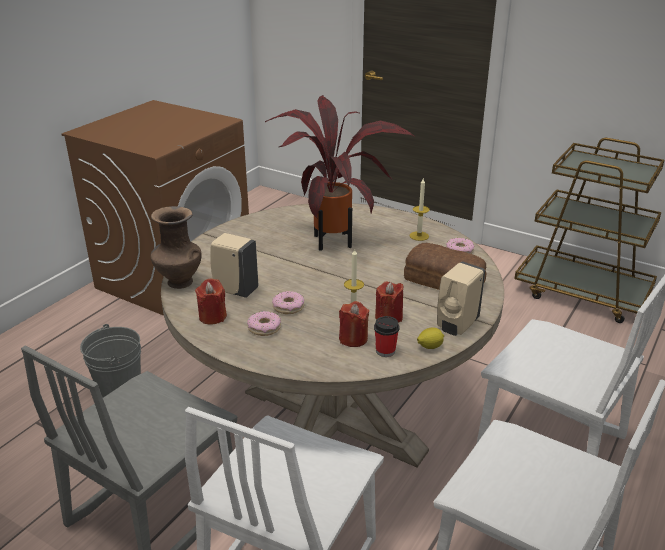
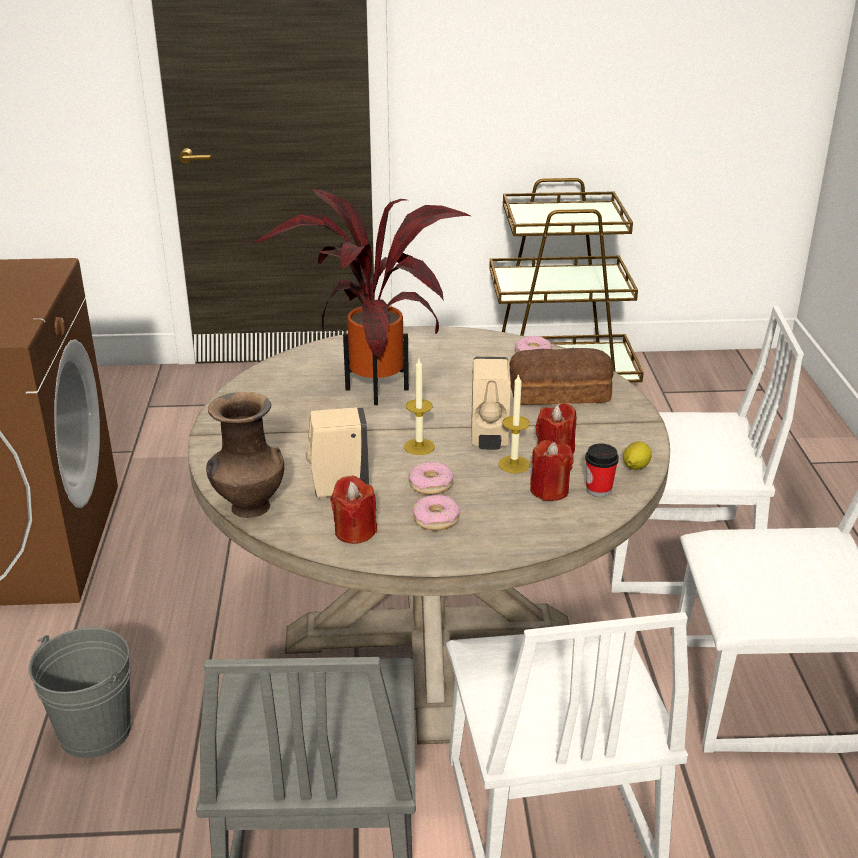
camera: 35 degrees left, 0 degrees up
candle [410,179,429,241] -> candle moved to [404,359,435,455]
beige soap dispenser [437,261,485,336] -> beige soap dispenser moved to [471,357,511,450]

